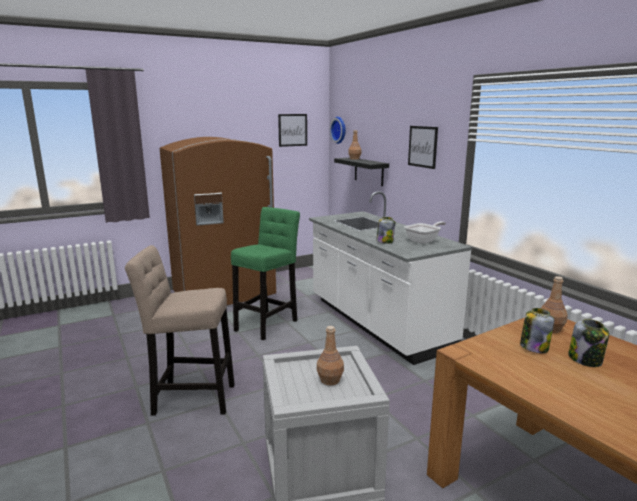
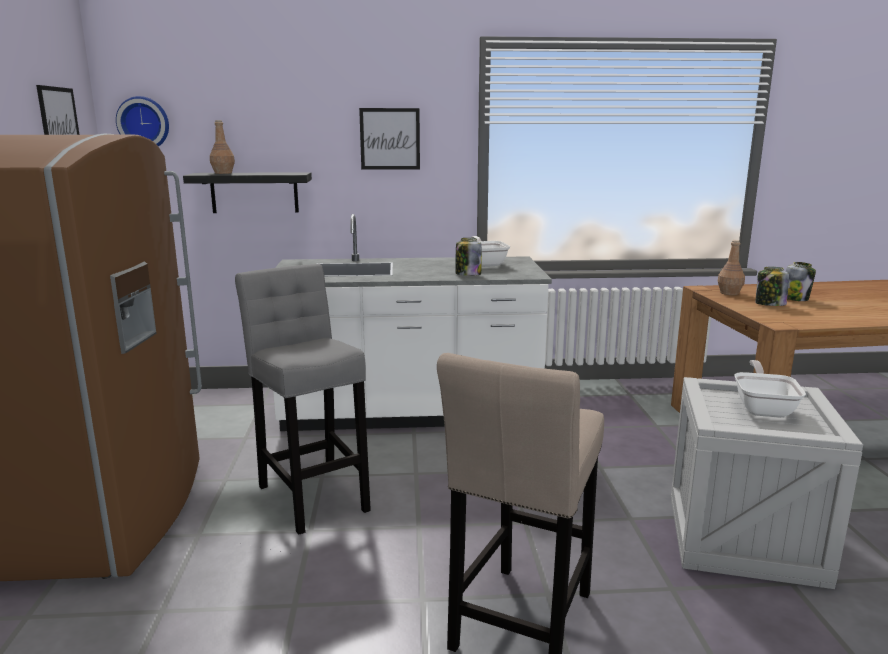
camera: 65 degrees left, 0 degrees up
green stool [231,207,300,340] -> grey stool [235,264,371,535]
brown bottle [317,326,344,385] -> frying pan [735,360,806,418]

